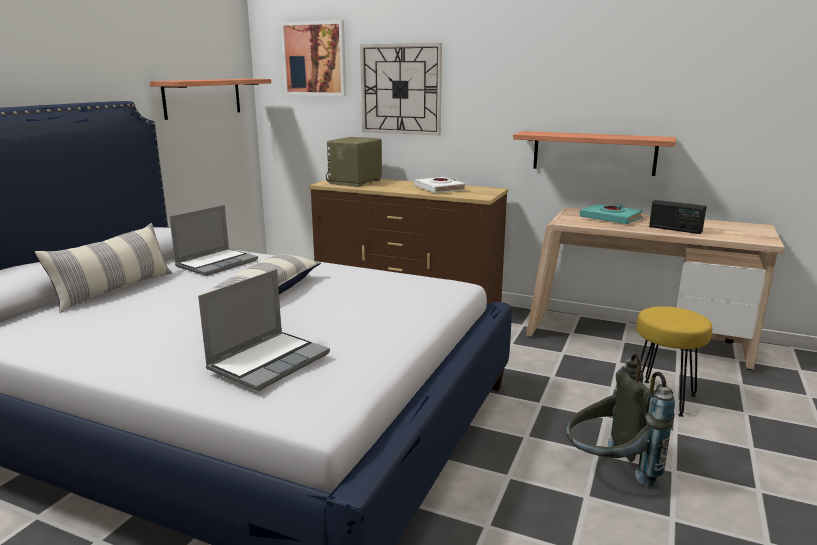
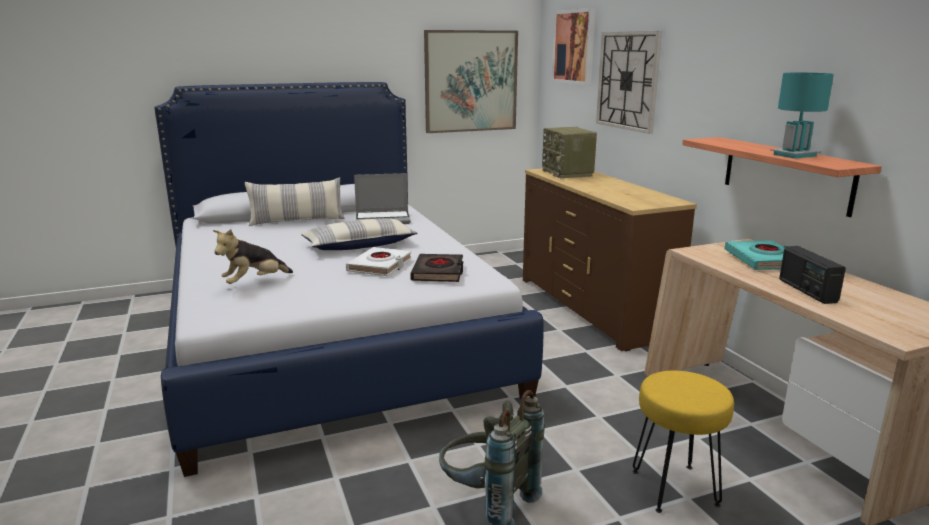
camera: 45 degrees right, 0 degrees up
shelf [149,79,271,120] -> picture [424,30,518,133]
laptop [198,269,330,391] -> plush toy [213,229,293,284]
radio [326,137,382,187] -> radio turned 90 degrees counterclockwise [542,127,597,178]
white book [414,177,466,193] -> white book moved to [346,247,412,276]
none -> black book [410,254,464,282]
none -> turquoise table lamp [770,73,834,159]

